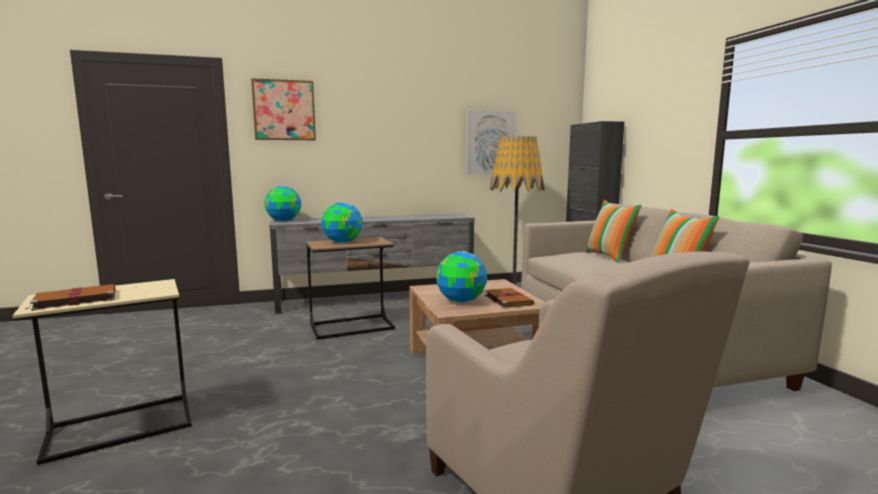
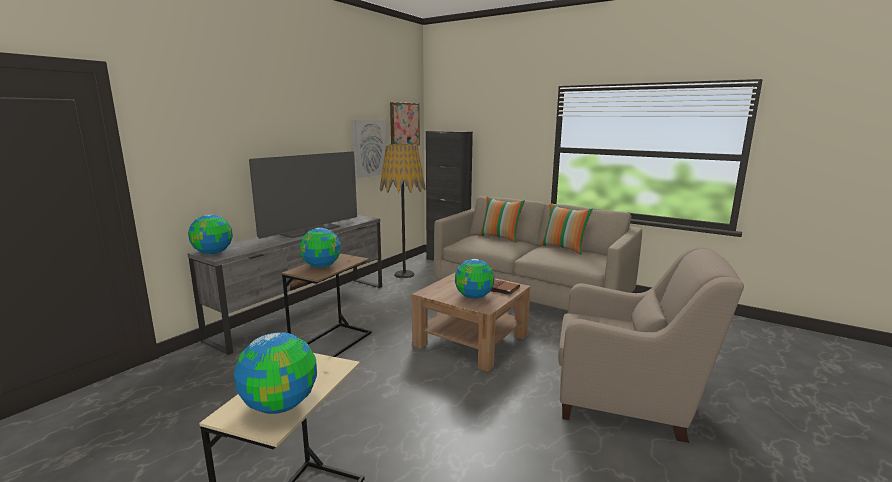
camera: 40 degrees left, 5 degrees up
brown book [26,284,116,311] -> globe [234,332,317,414]
picture [251,78,316,140] -> picture moved to [390,102,420,146]
none -> television [249,151,357,239]

